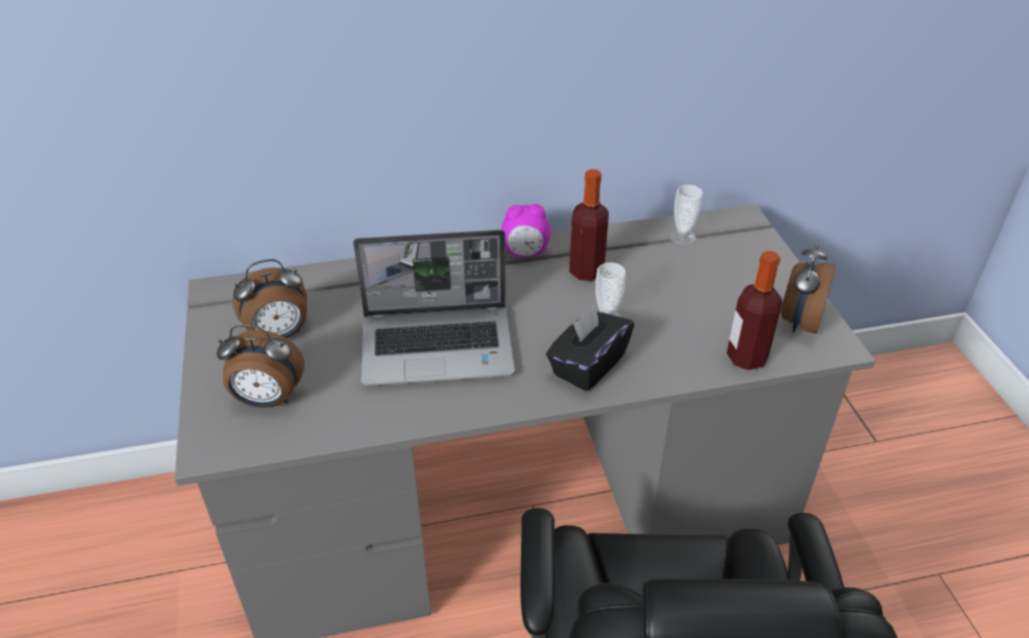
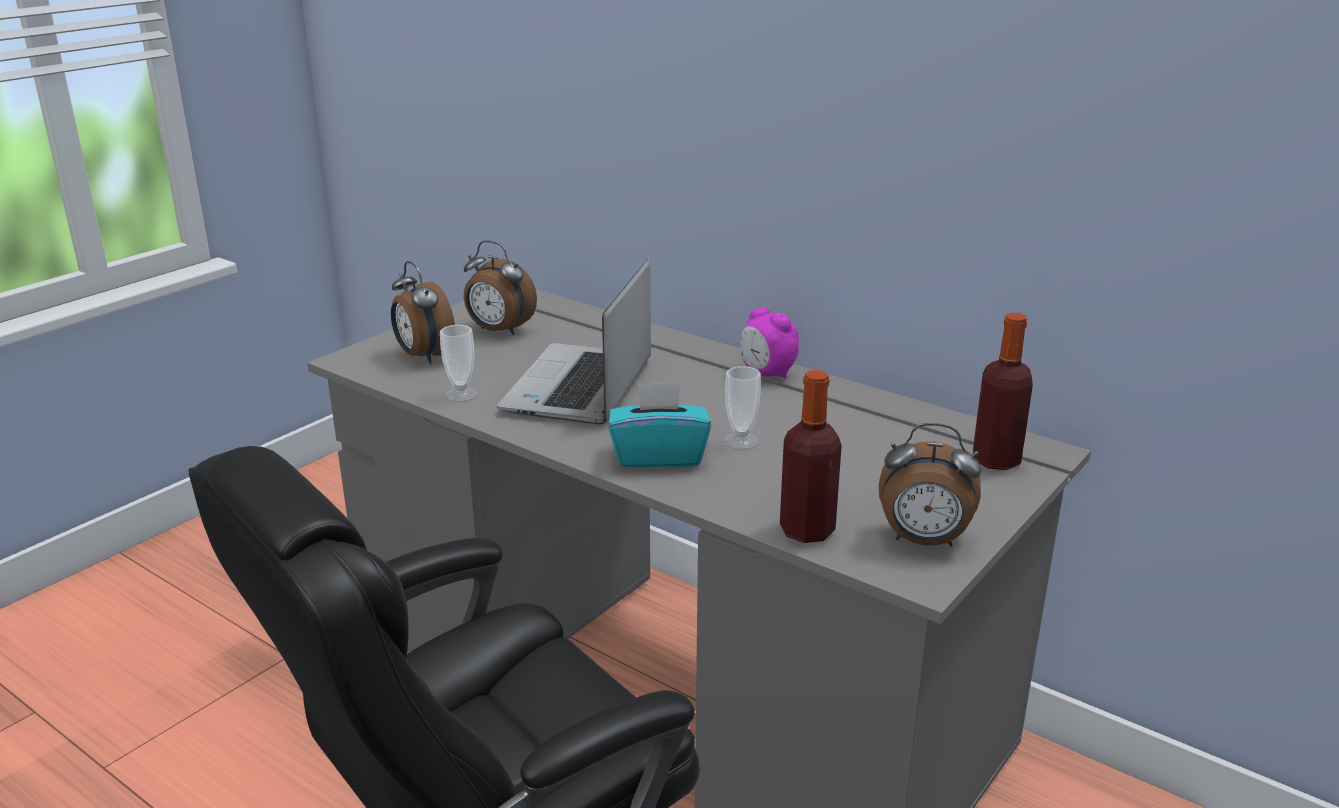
camera: 50 degrees right, 15 degrees down
laptop [353,230,515,386] -> laptop turned 60 degrees clockwise [497,259,651,424]
black tissue box [546,305,634,391] -> turquoise tissue box [609,383,711,468]
bottle [569,169,609,281] -> bottle moved to [973,313,1033,470]
cup [670,185,703,245] -> cup moved to [440,325,478,402]
alarm clock [780,241,836,334] -> alarm clock turned 150 degrees counterclockwise [879,423,982,547]

